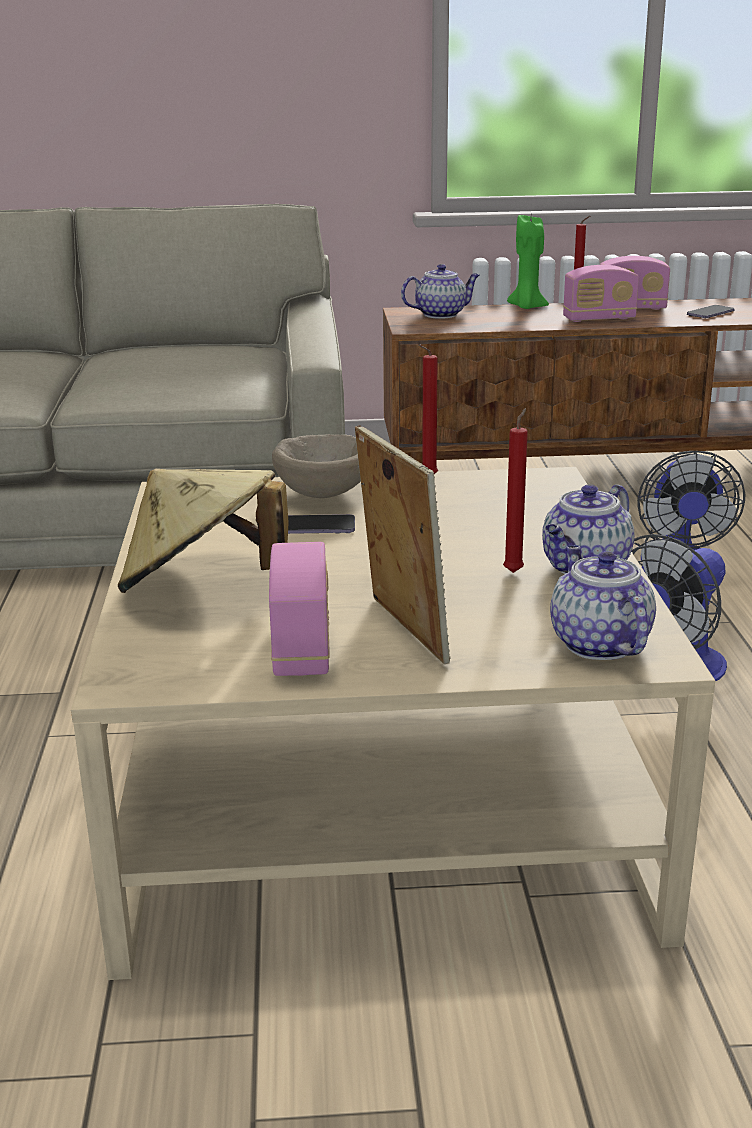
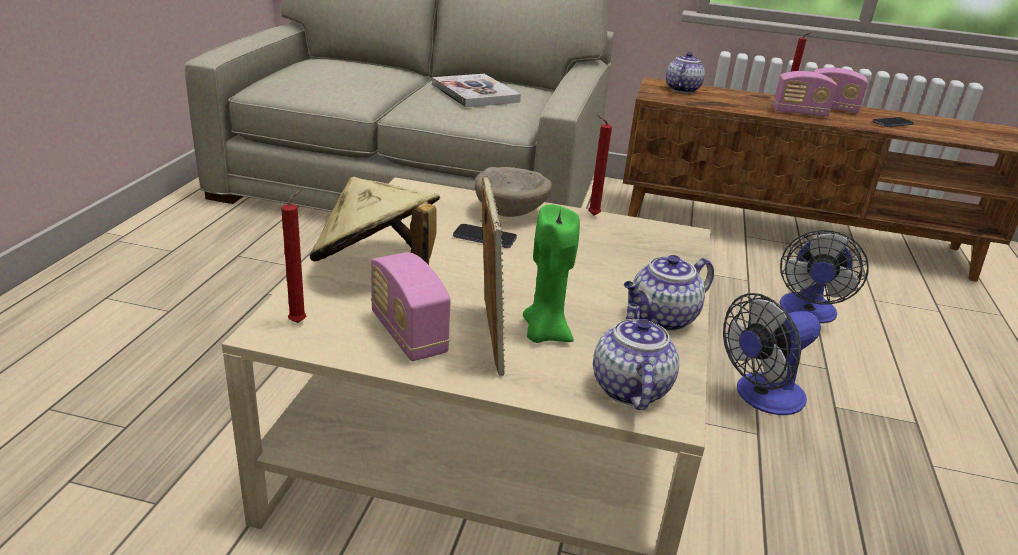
camera: 15 degrees right, 5 degrees up
radio [269,542,330,676] -> radio turned 135 degrees clockwise [371,252,451,361]
teapot [401,264,480,319] -> teapot turned 60 degrees counterclockwise [666,52,705,93]
red candle [503,408,528,573] -> red candle moved to [281,189,306,323]
green candle [507,215,549,309] -> green candle moved to [523,204,580,343]
none -> book [432,74,521,108]

